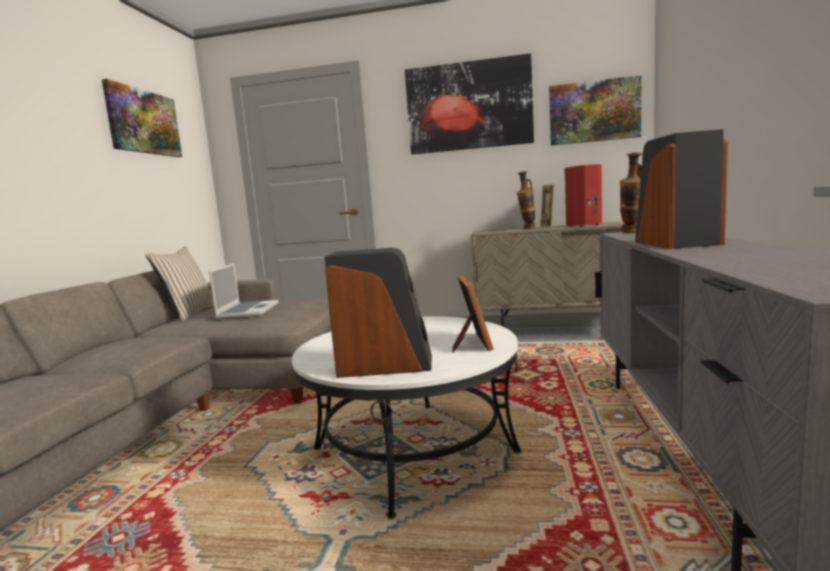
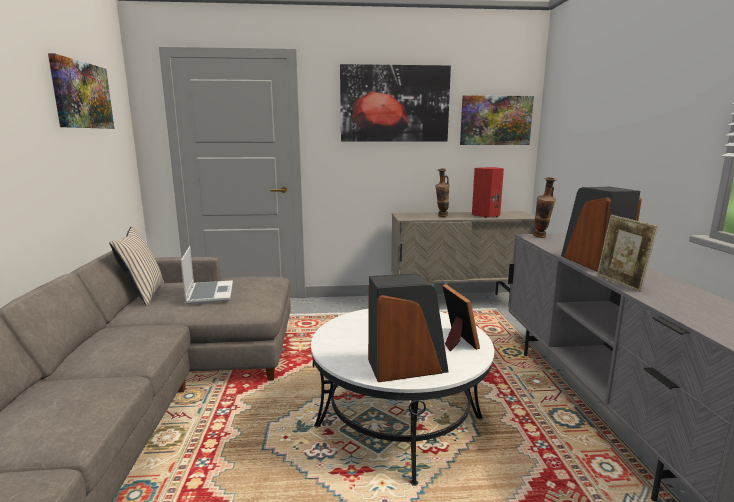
camera: 15 degrees left, 5 degrees up
picture frame [540,185,555,228] -> picture frame moved to [597,215,658,292]

